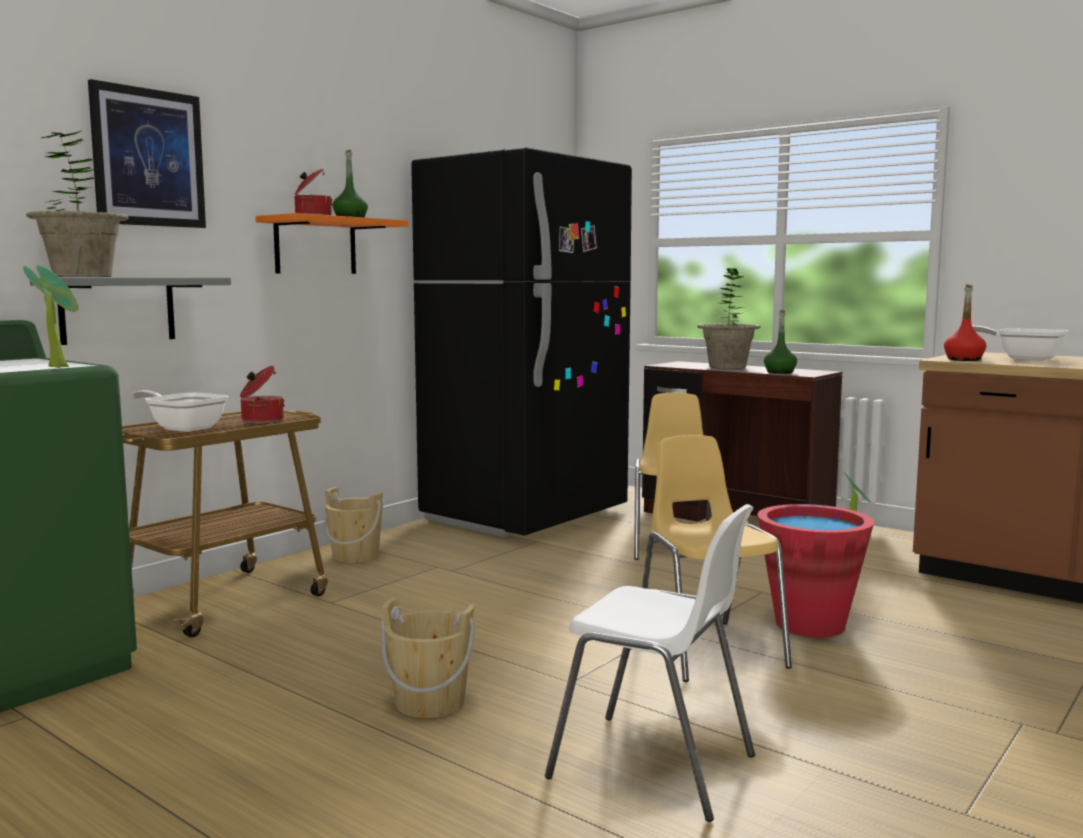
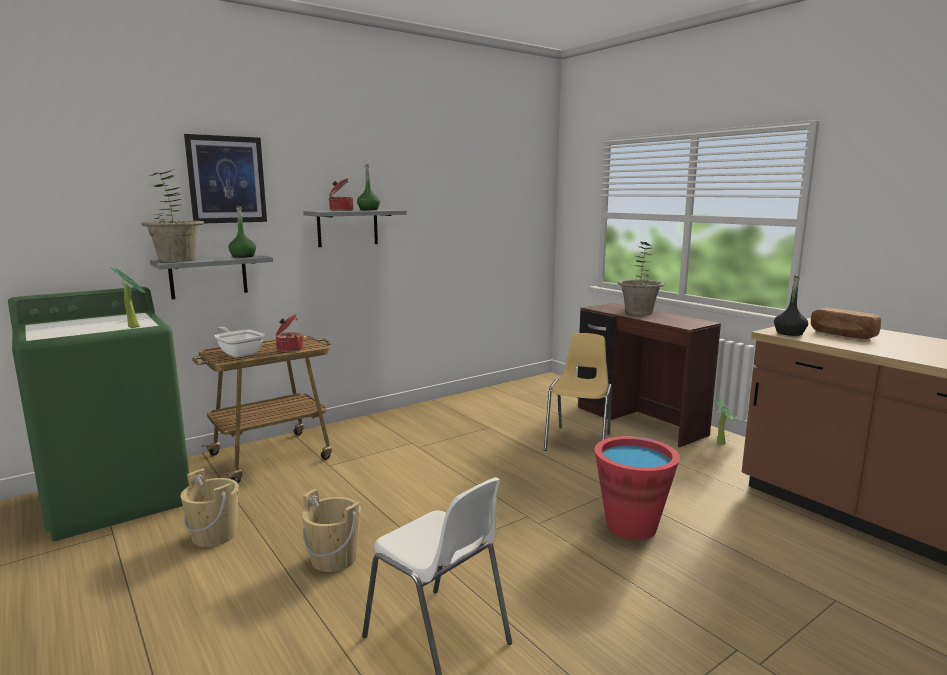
camera: 15 degrees right, 5 degrees up
orange shelf [255,213,408,274] -> grey shelf [303,210,407,247]
beige bucket [325,487,383,563] -> beige bucket moved to [180,469,239,547]
black fridge [411,147,632,537] -> none
yellow chair [642,435,792,682] -> none
green bottle [764,310,797,374] -> green bottle moved to [228,206,256,258]
red bottle [944,285,986,361] -> black bottle [774,275,808,336]
frying pan [958,326,1068,361] -> bread [811,308,881,339]

